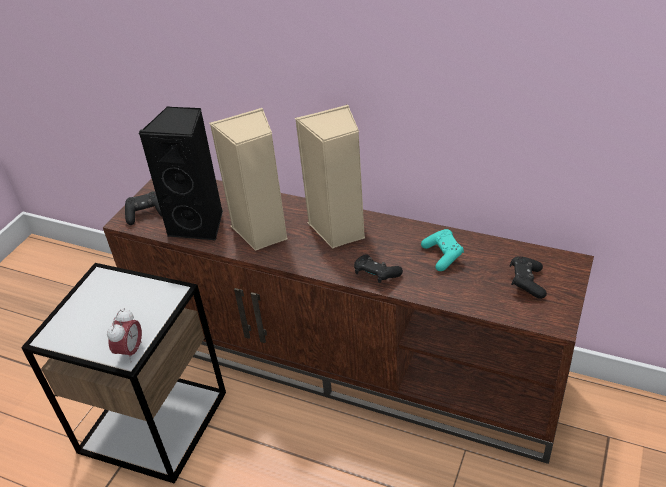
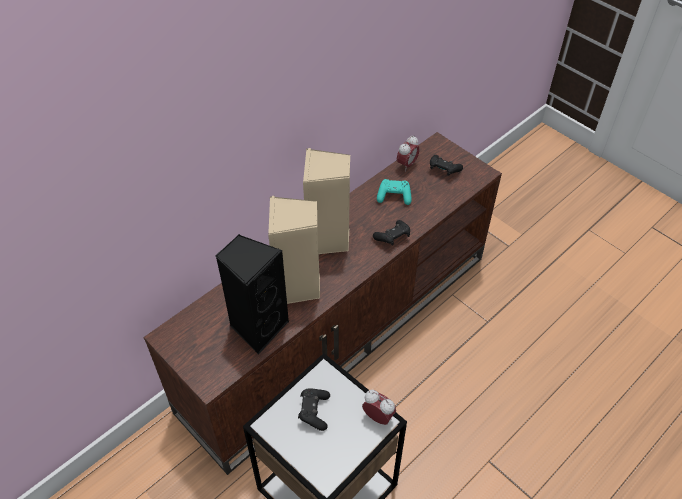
camera: 70 degrees left, 10 degrees up
black game controller [125,191,162,225] -> black game controller moved to [298,389,330,431]
none -> alarm clock [397,135,420,172]

